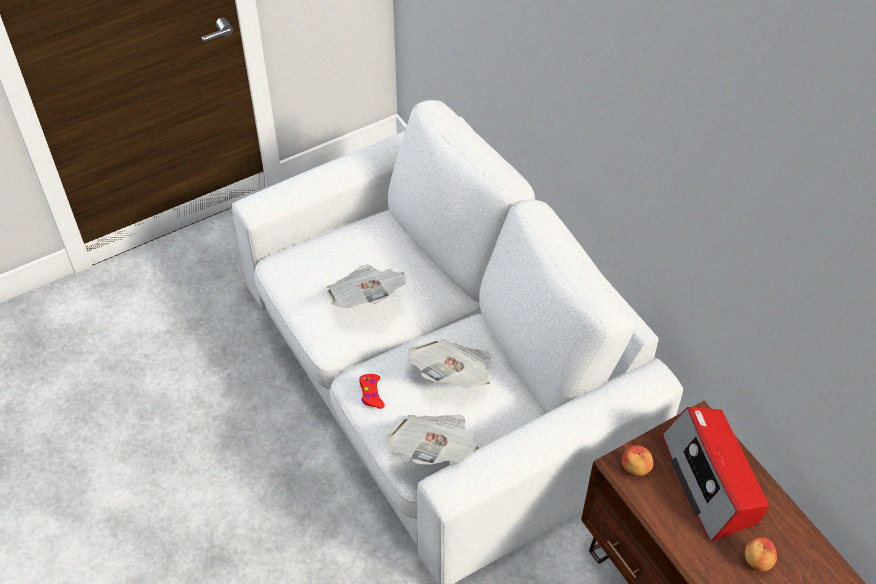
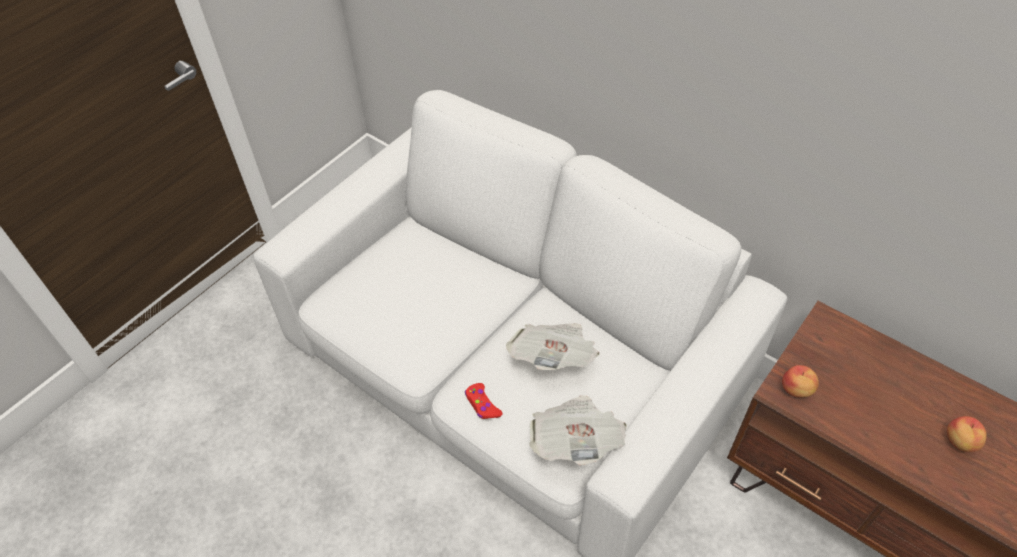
camera: 20 degrees left, 0 degrees up
newspaper [327,264,406,308] -> none
radio [662,407,769,542] -> none

